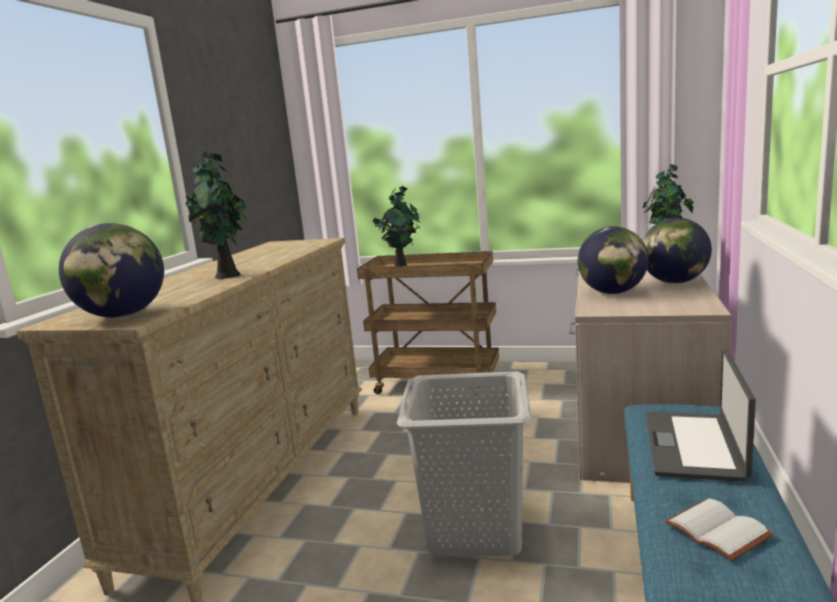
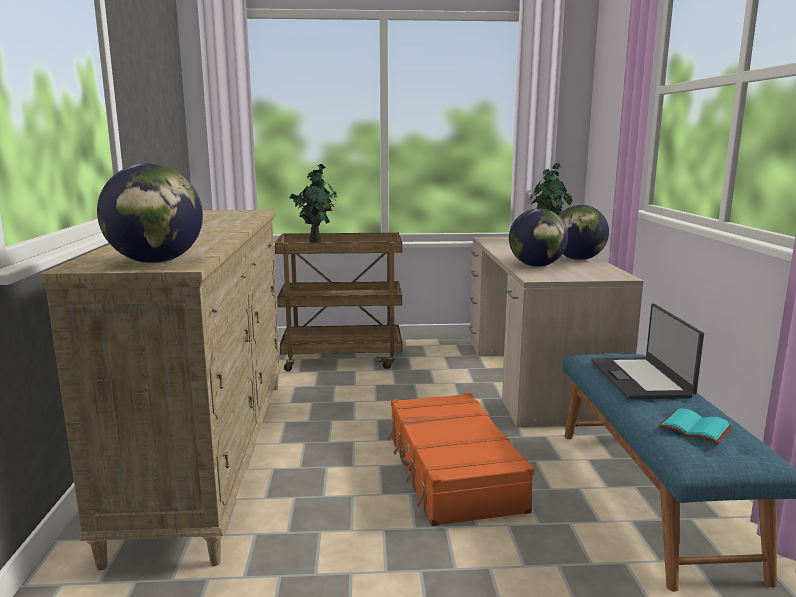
camera: 20 degrees left, 0 degrees up
potted plant [185,151,247,279] -> none
grey laundry basket [397,371,532,557] -> orange suitcase [387,393,534,526]
white book [665,498,773,561] -> turquoise book [659,408,733,444]

